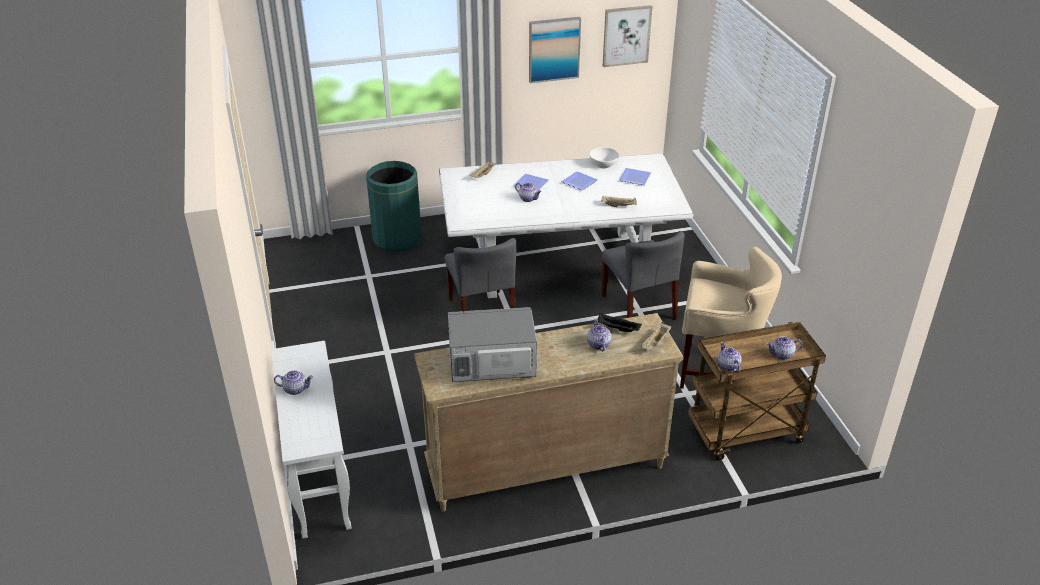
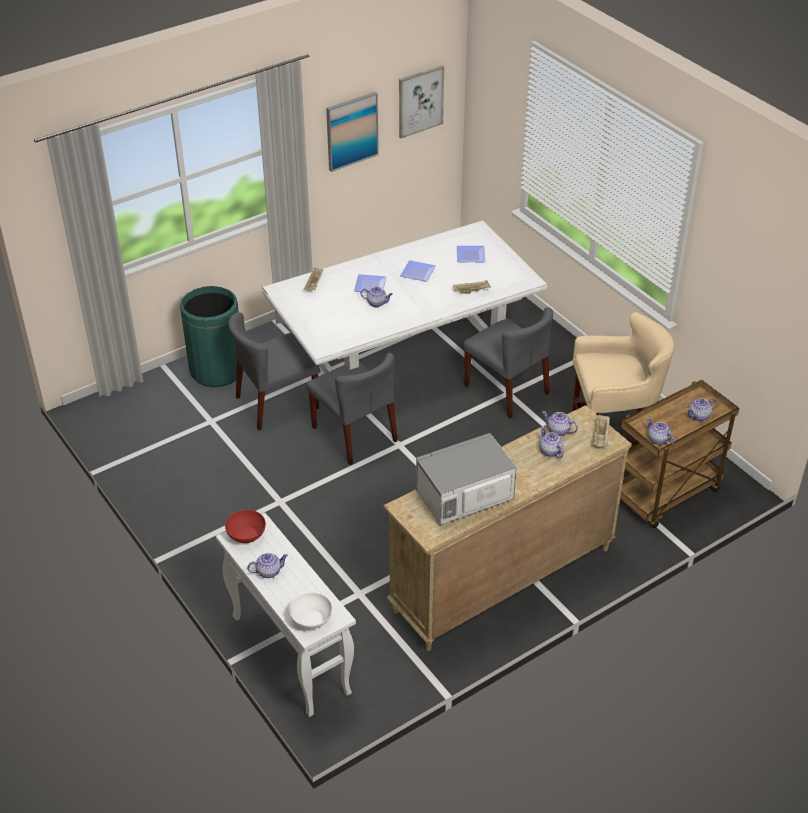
camera: 20 degrees left, 5 degrees up
white bowl [590,147,619,168] -> white bowl moved to [289,592,332,629]
black tray [598,314,642,332] -> teapot [542,411,578,436]
none -> red bowl [225,510,266,543]
none -> grey chair [228,312,320,430]

